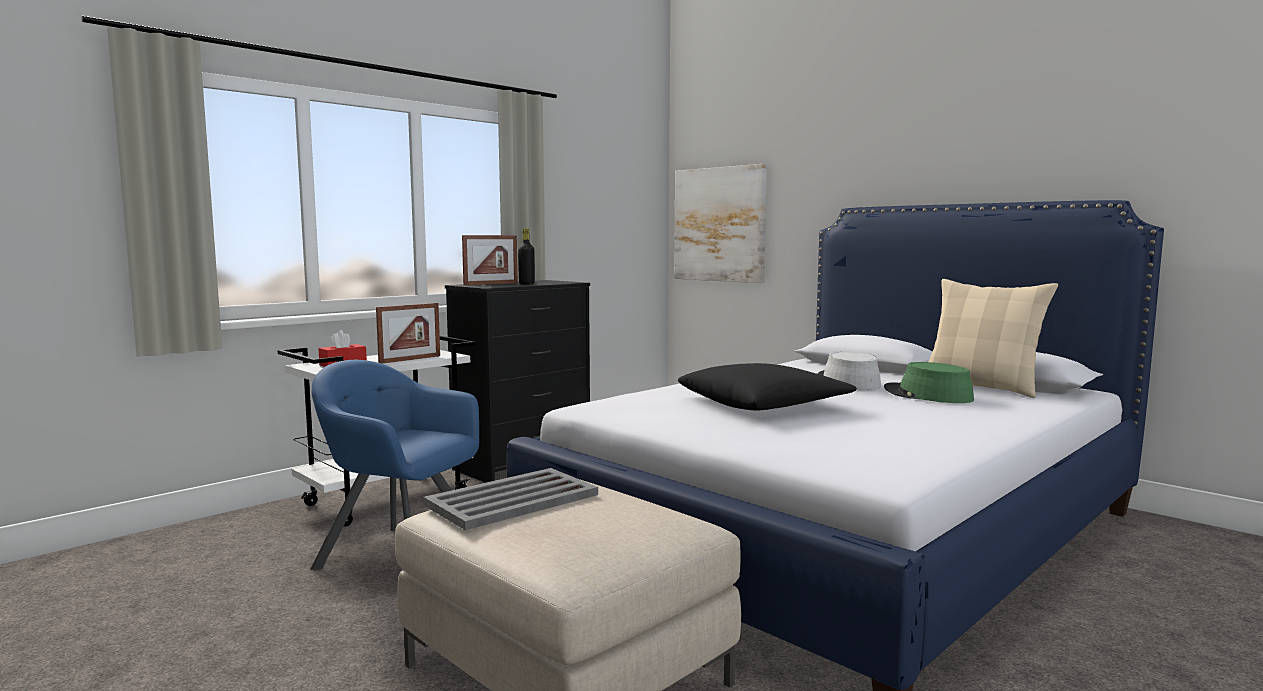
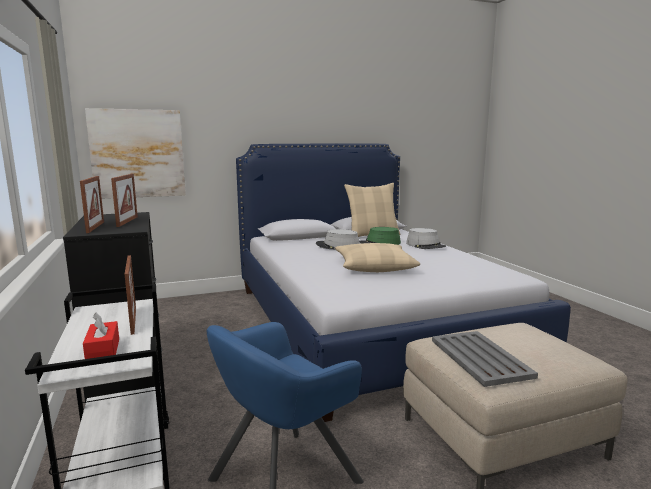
camera: 65 degrees left, 5 degrees up
black bottle [518,228,535,285] -> picture frame [111,174,138,227]
black pillow [678,363,857,411] -> beige pillow [335,243,420,272]
none -> grey hat [406,228,446,249]

